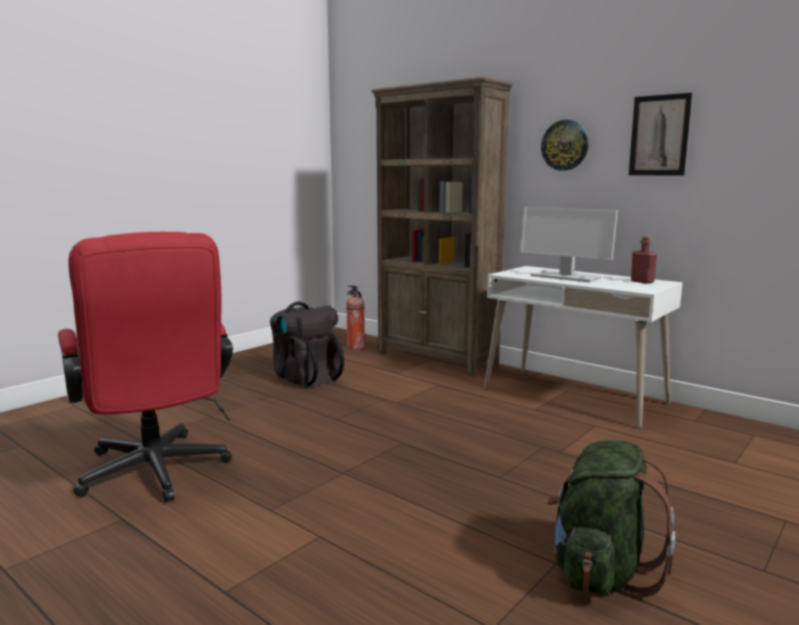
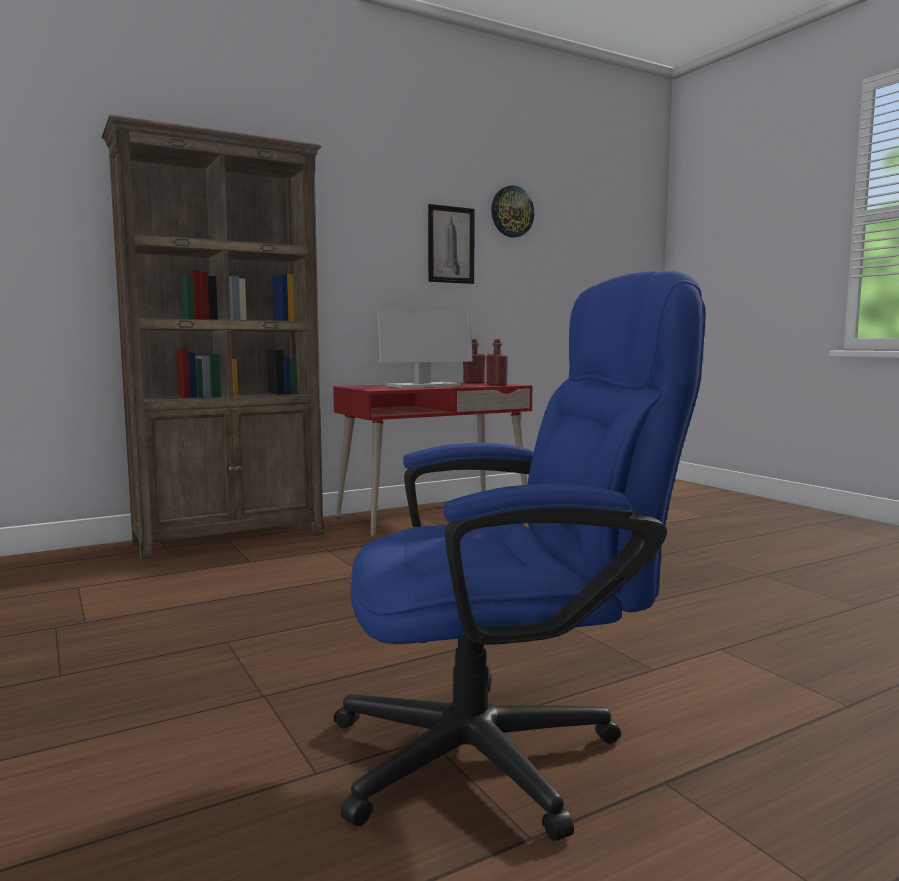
camera: 70 degrees left, 5 degrees down
red office chair [58,232,233,502] -> blue office chair [334,270,706,841]
black backpack [270,302,344,388] -> none
fire extinguisher [346,286,365,350] -> none
white desk [484,266,683,429] -> red desk [333,382,533,537]
wall clock [541,120,589,171] -> wall clock moved to [491,185,534,238]
green backpack [546,440,676,597] -> none
none -> red bottle [487,339,508,386]

